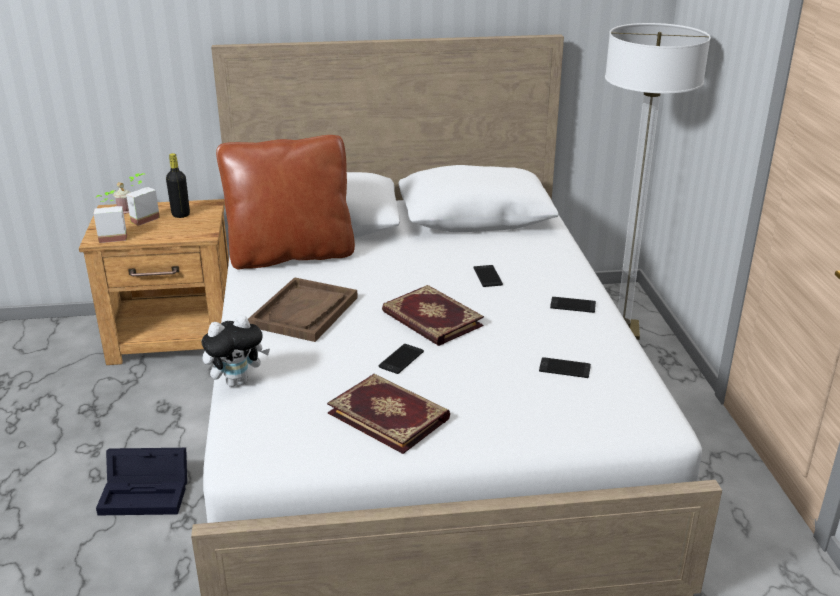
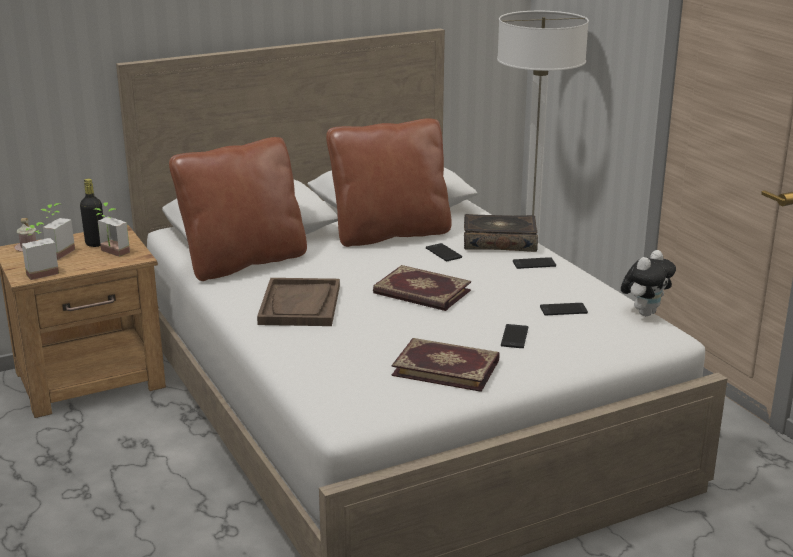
camera: 20 degrees left, 5 degrees down
black storage box [96,448,187,515] -> none
plush toy [201,315,270,387] -> plush toy moved to [621,250,676,316]
phone [379,344,424,374] -> phone moved to [501,324,528,348]
none -> potted plant [93,202,130,257]
none -> brown pillow [326,118,452,247]
none -> book [464,214,538,252]

